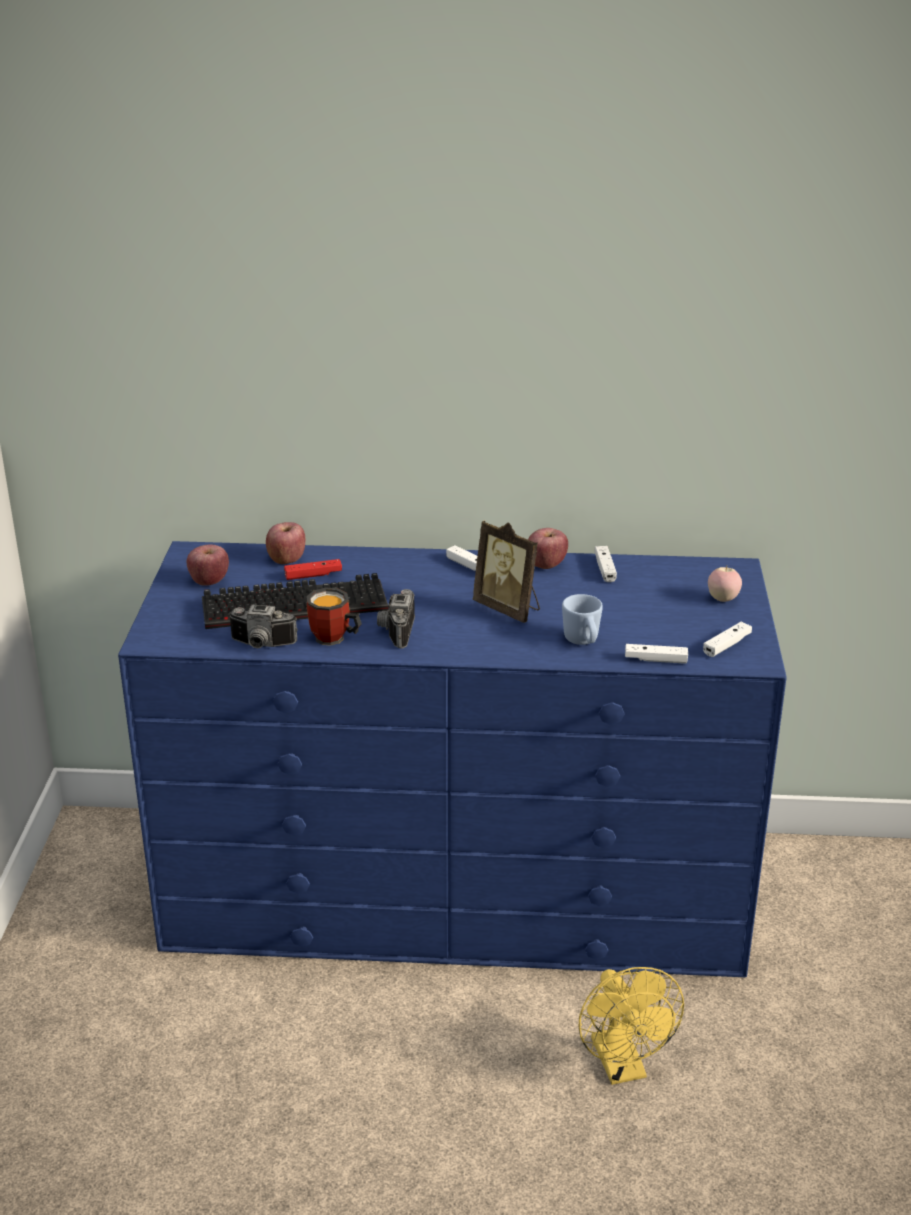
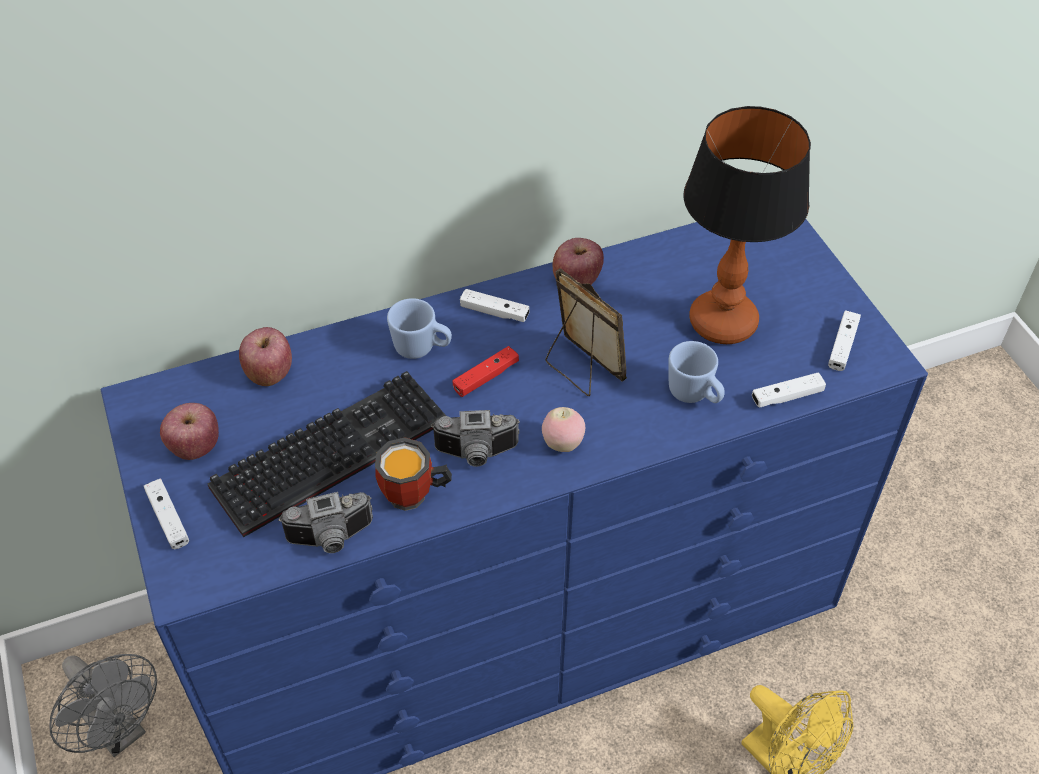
camera: 25 degrees left, 20 degrees up
red game controller [284,559,342,580] -> red game controller moved to [452,346,519,397]
camera [377,589,415,649] -> camera turned 75 degrees counterclockwise [431,410,520,467]
picture frame [473,520,540,623] -> picture frame turned 150 degrees counterclockwise [545,268,627,396]
white game controller [594,546,617,582] -> white game controller moved to [144,479,189,549]
apple [708,566,742,602] -> apple moved to [542,407,585,452]
none -> grey fan [49,654,157,757]
none -> blue mug [387,298,452,359]
none -> table lamp [684,106,811,344]

